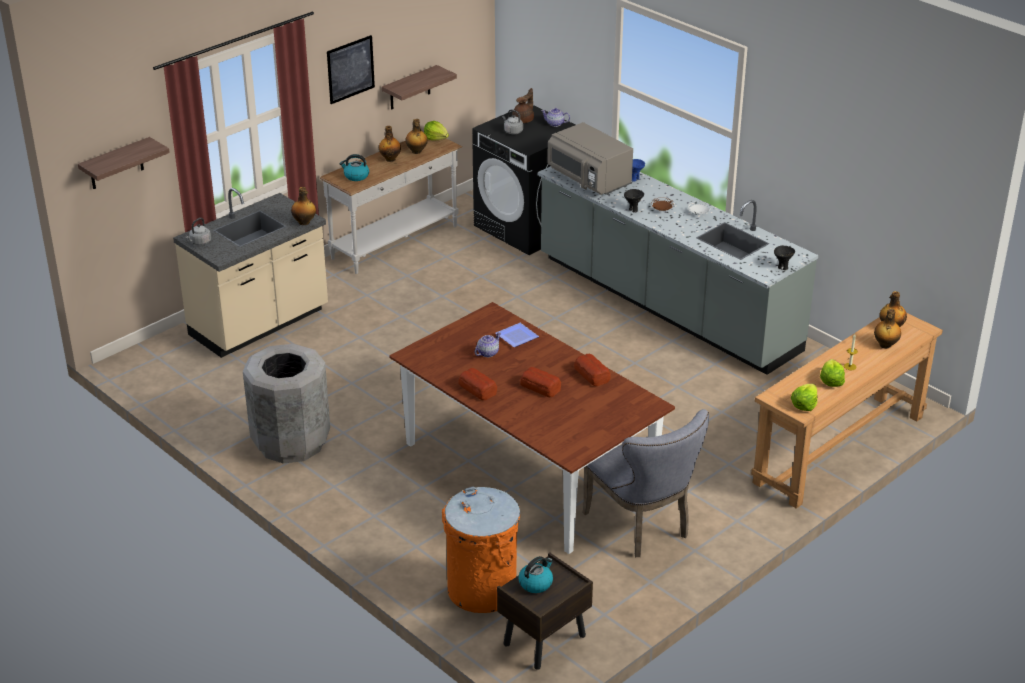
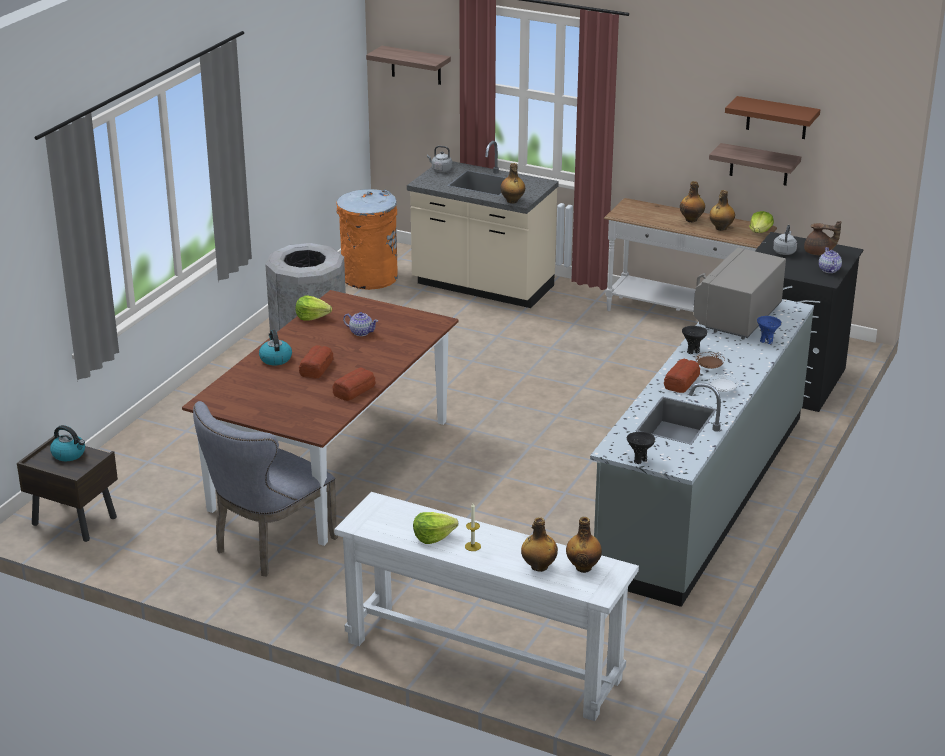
camera: 70 degrees right, 5 degrees down
picture [327,35,375,104] -> none
kettle [339,154,369,181] -> kettle moved to [259,330,292,365]
orange trash can [442,486,520,613] -> orange trash can moved to [336,189,398,290]
bread [458,368,497,400] -> bread moved to [664,359,700,393]
plate [496,323,539,347] -> none
brown console table [751,313,943,509] -> white console table [334,492,639,721]
lettuce [791,384,818,411] -> lettuce moved to [296,296,332,321]
none -> brown shelf [725,96,820,139]

